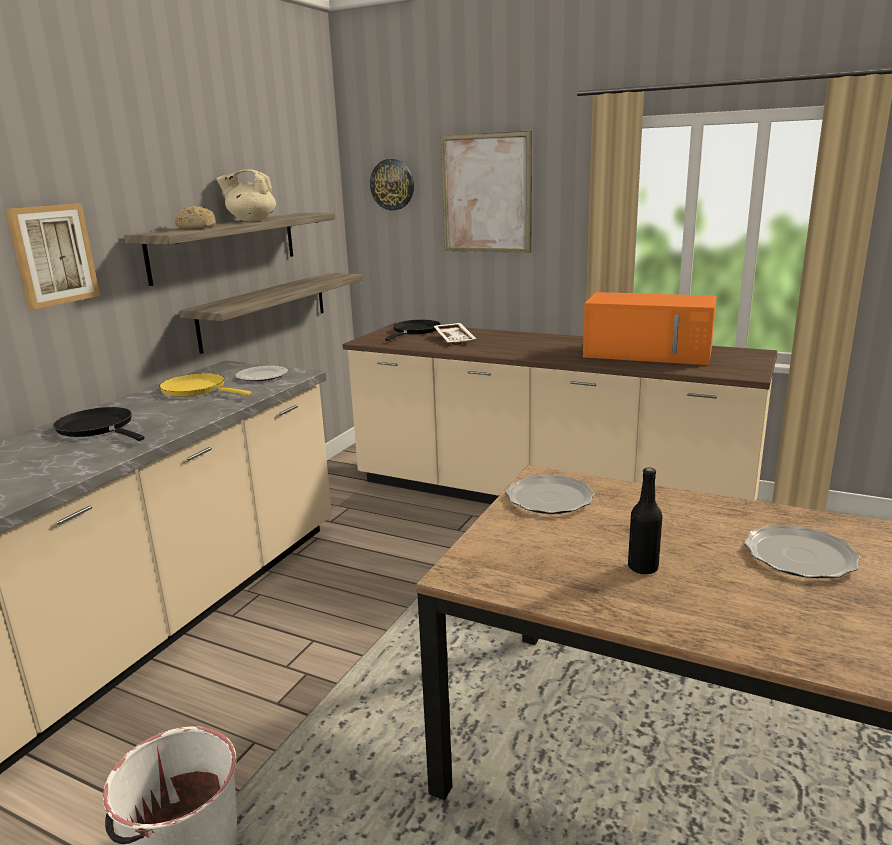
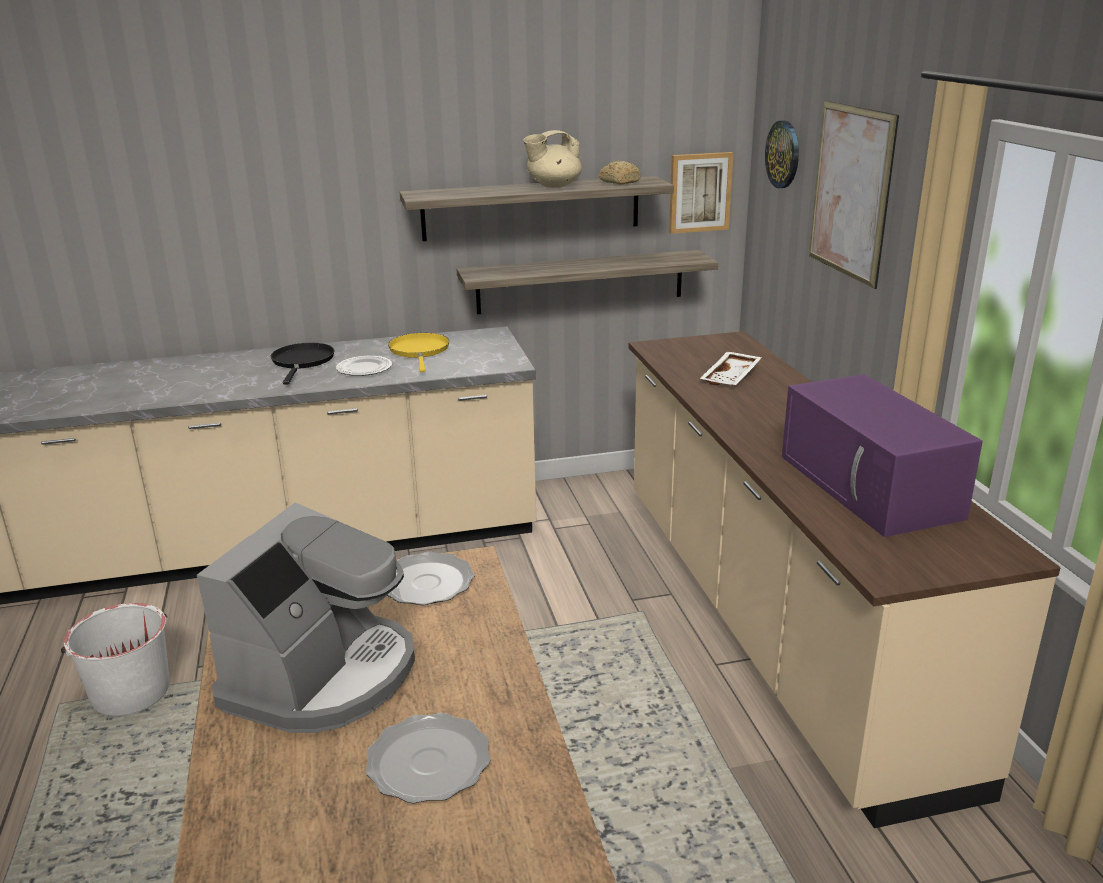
camera: 50 degrees right, 5 degrees up
picture [5,204,100,310] -> picture moved to [669,152,733,234]
bread [175,206,216,229] -> bread moved to [599,161,641,184]
beige teapot [216,169,276,221] -> beige teapot turned 75 degrees counterclockwise [523,130,582,188]
plate [236,366,288,381] -> plate moved to [336,356,392,376]
black frying pan [385,320,441,341] -> none
orange microwave [583,292,717,365] -> purple microwave [782,374,983,537]
black bottle [628,468,663,574] -> coffee machine [197,502,415,733]

